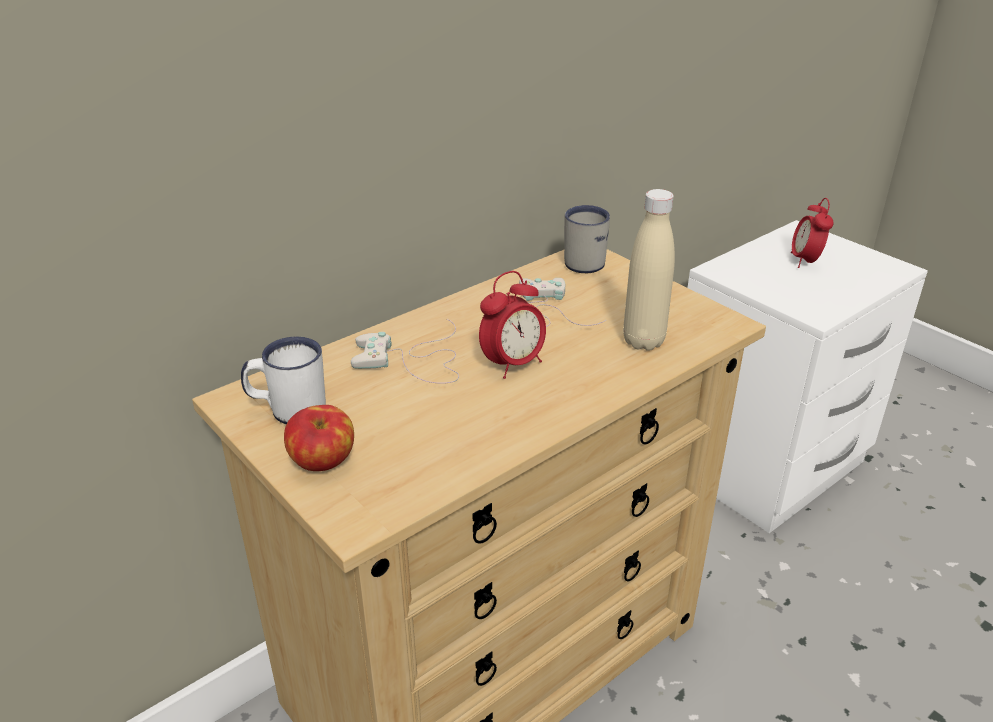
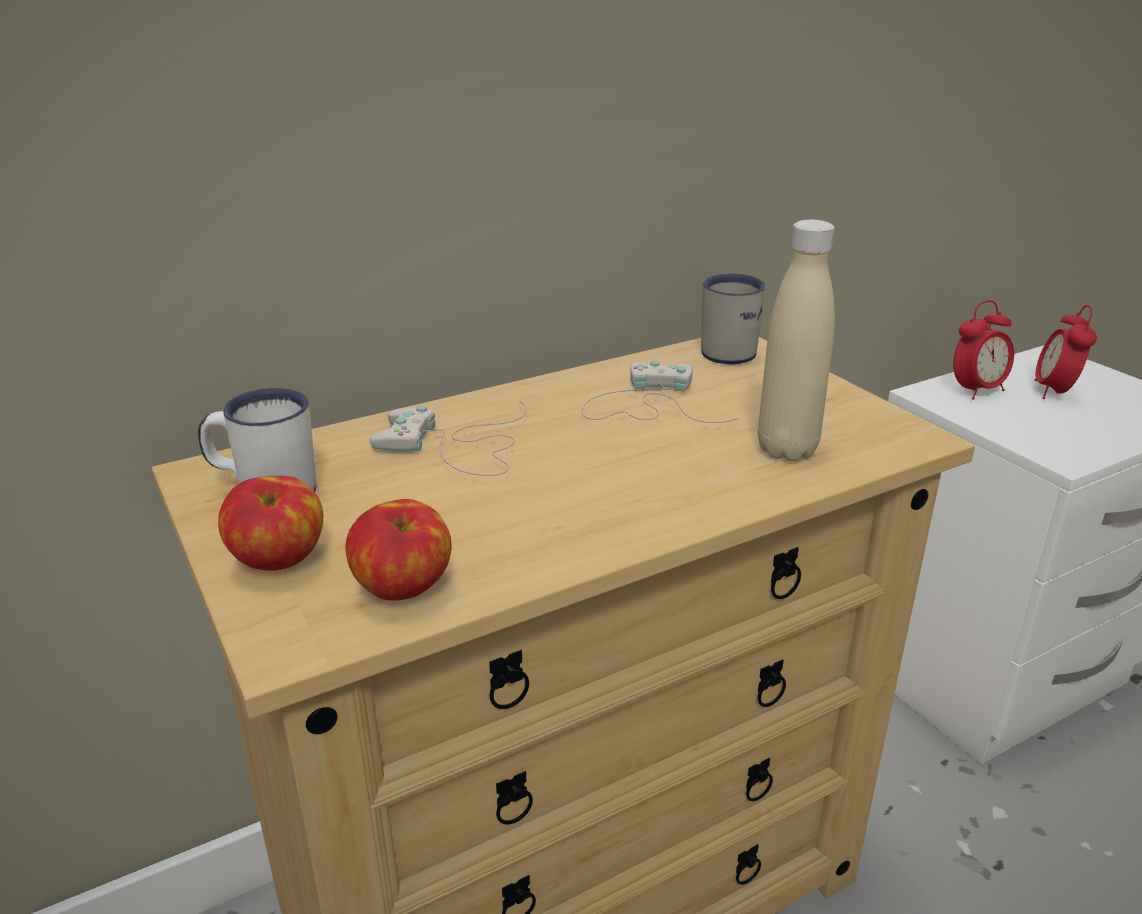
camera: 10 degrees right, 5 degrees down
alarm clock [479,271,546,379] -> alarm clock moved to [953,300,1014,400]
none -> apple [345,499,452,601]

